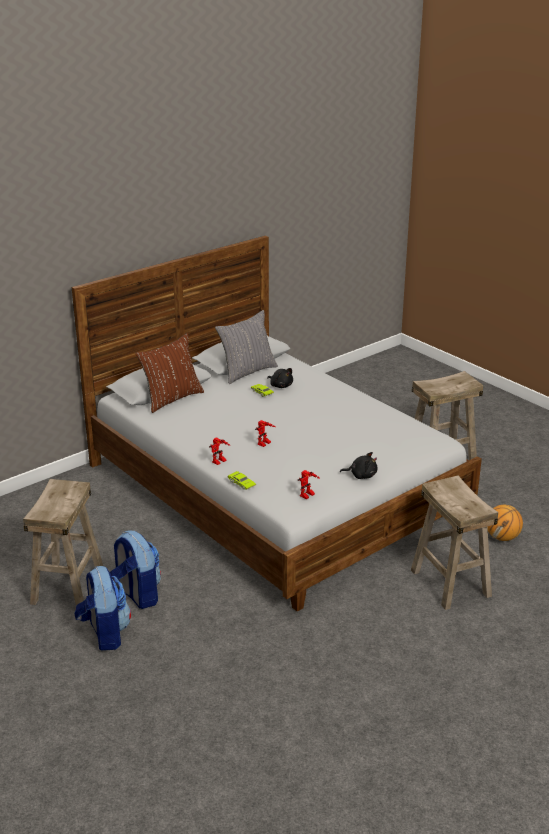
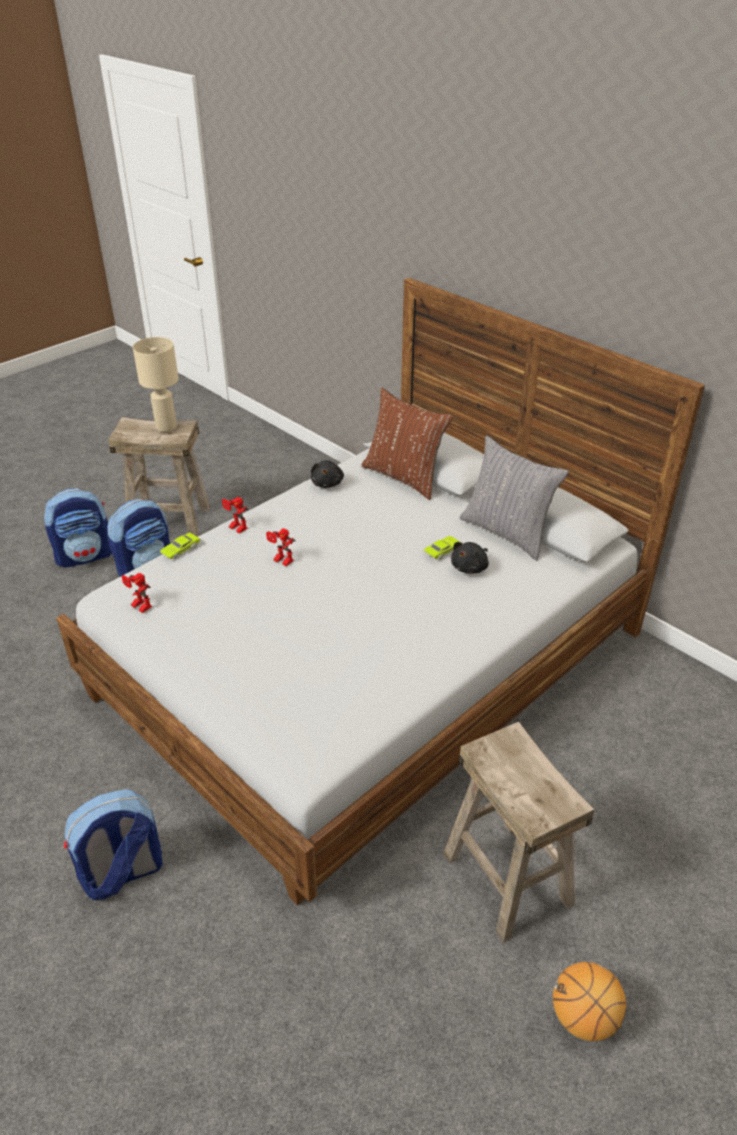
camera: 85 degrees right, 10 degrees up
black plush toy [340,452,378,479] -> black plush toy moved to [311,460,344,488]
beige stool [411,475,498,610] -> backpack [64,789,163,900]
basketball [487,505,523,541] -> basketball moved to [553,962,626,1041]
none -> beige table lamp [133,337,178,432]

